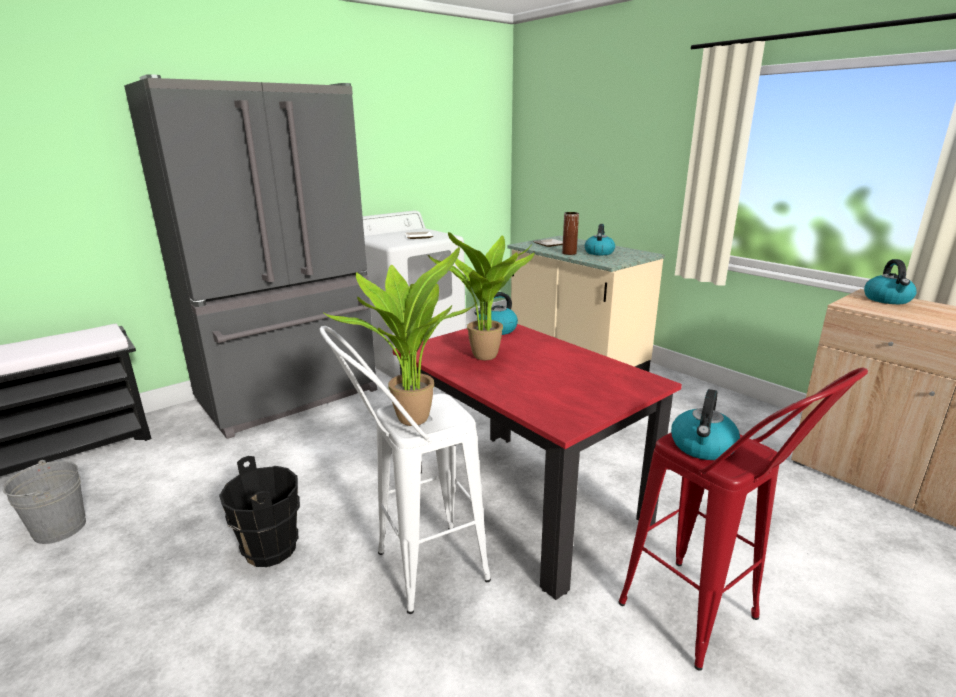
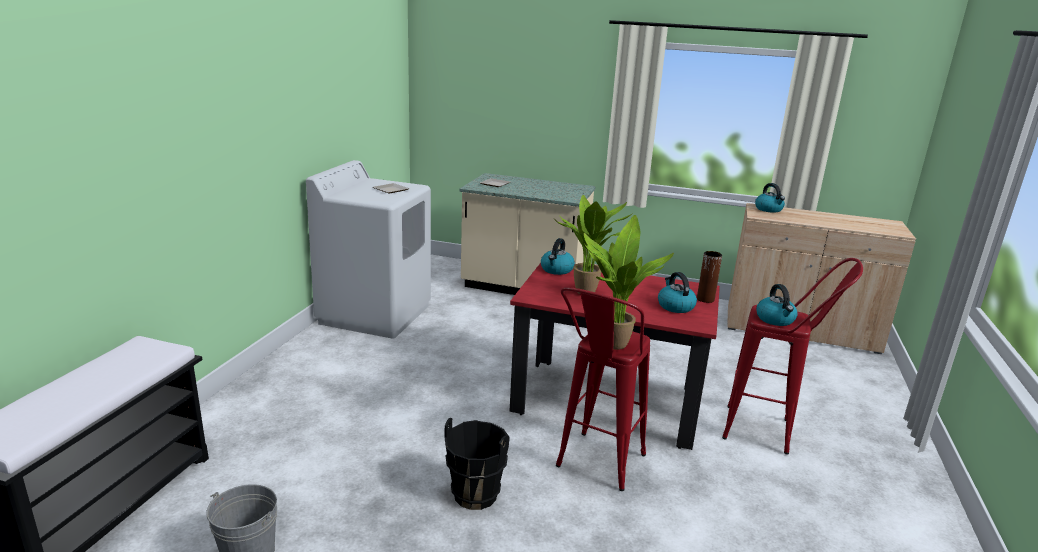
camera: 35 degrees left, 0 degrees up
grey fridge [124,74,377,439] -> none
white stool [320,326,491,614] -> red stool [556,287,650,491]
brown vase [562,212,579,255] -> brown vase moved to [697,251,722,303]
kettle [585,224,615,255] -> kettle moved to [658,272,697,313]

